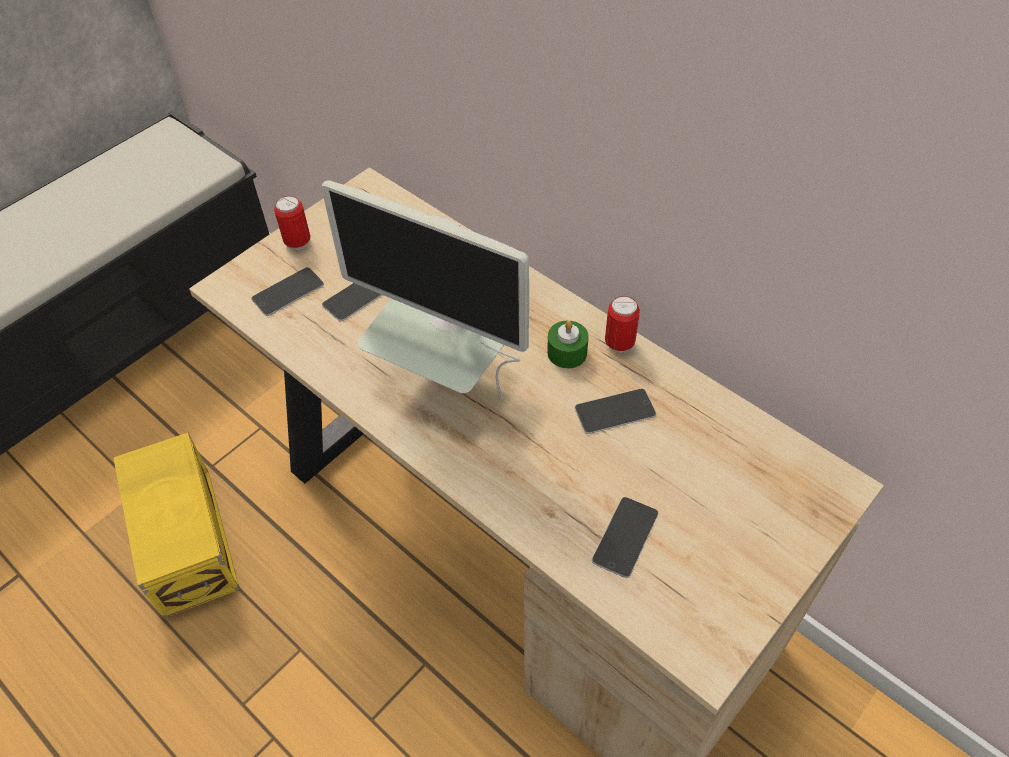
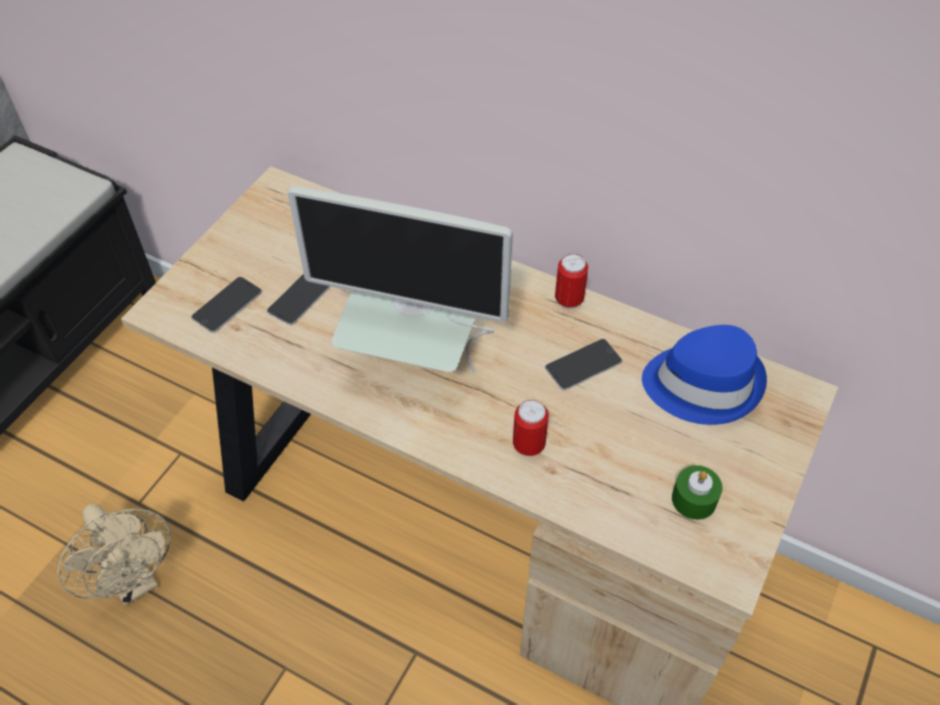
camera: 15 degrees left, 0 degrees up
yellow storage box [113,433,240,618] -> beige fan [57,504,171,606]
can [274,196,310,250] -> can moved to [513,400,549,457]
green candle [547,320,589,368] -> green candle moved to [672,465,723,520]
phone [592,497,658,578] -> none
none -> blue hat [642,325,767,425]

